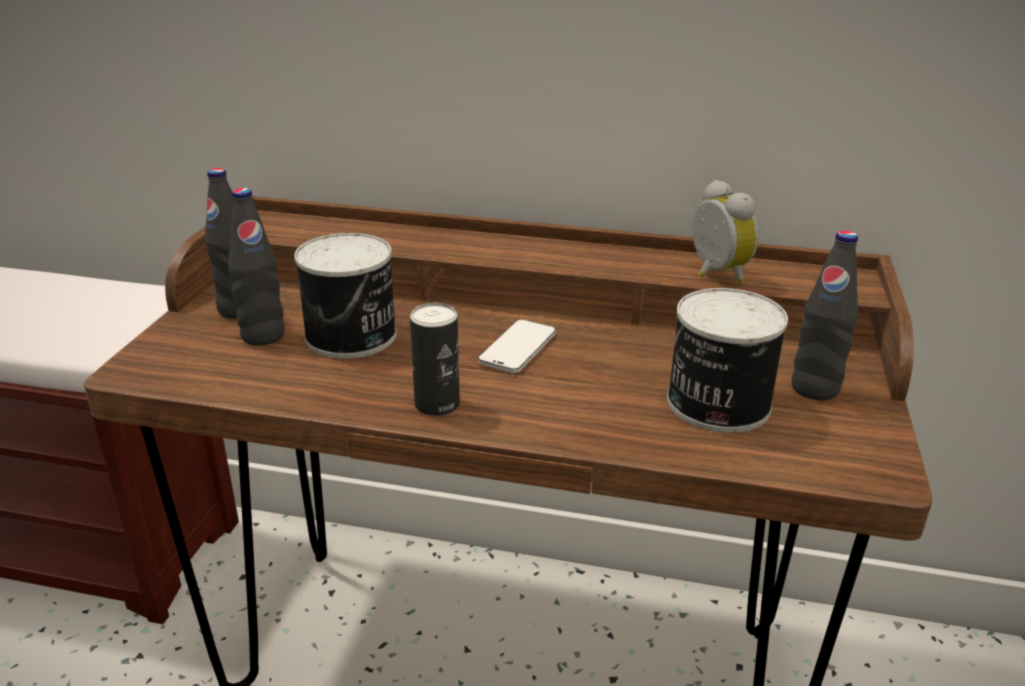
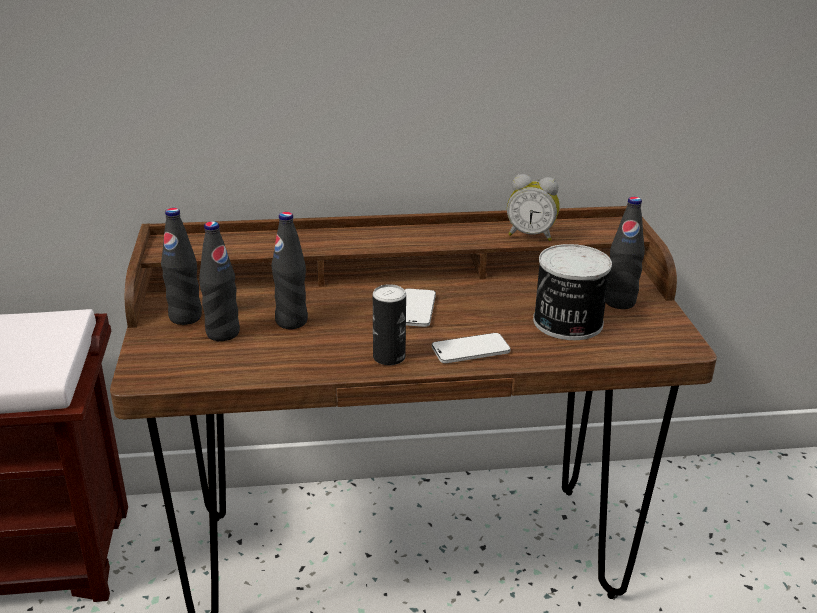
camera: 20 degrees left, 0 degrees up
can [294,233,397,359] -> black bottle [271,212,308,329]
alarm clock [692,180,759,284] -> alarm clock turned 150 degrees clockwise [507,174,560,241]
none -> phone [432,333,511,363]

